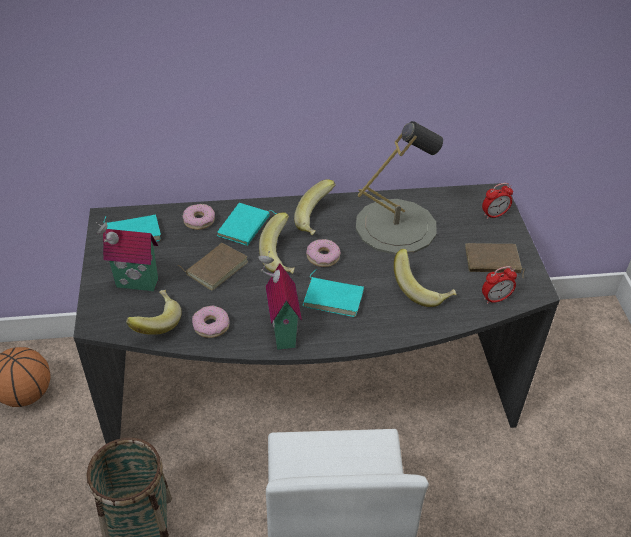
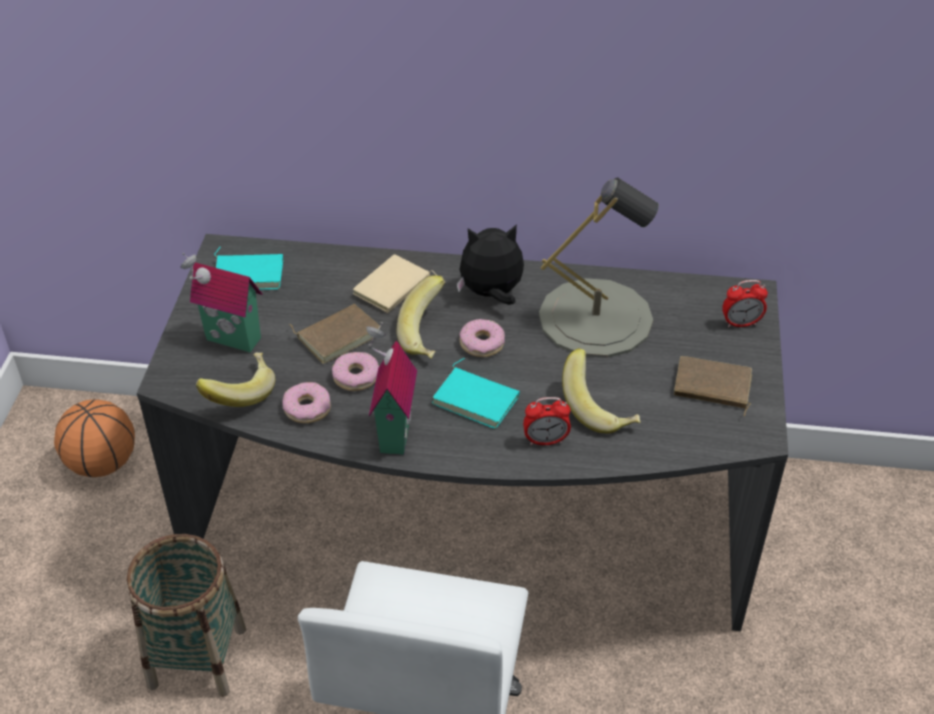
camera: 15 degrees right, 0 degrees up
donut [182,204,215,230] -> donut moved to [332,352,379,391]
turquoise book [217,203,276,246] -> beige book [353,254,438,313]
banana [294,179,336,235] -> plush toy [456,224,524,305]
alarm clock [482,266,517,304] -> alarm clock moved to [523,397,571,445]

